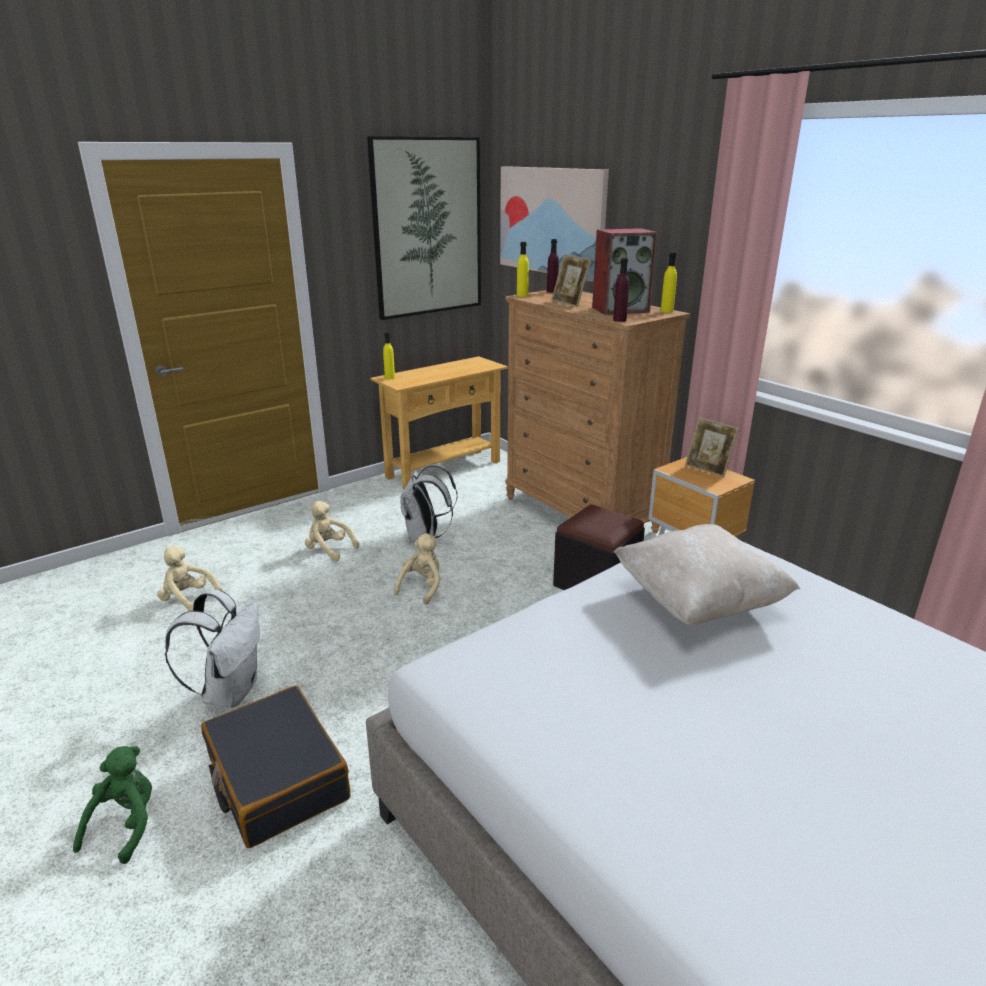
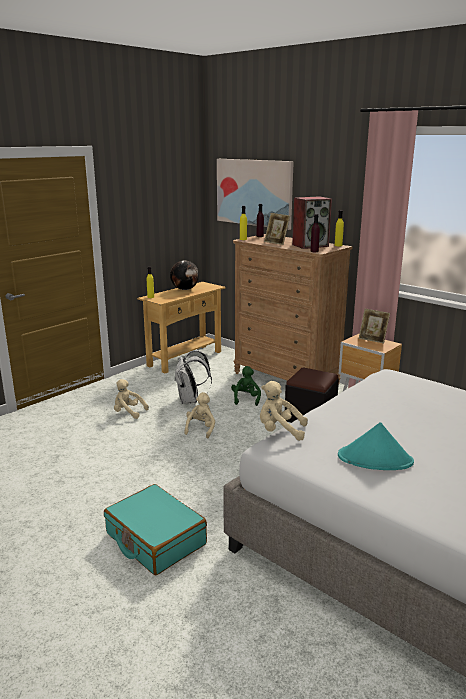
camera: 10 degrees left, 5 degrees down
green plush toy [73,746,152,864] -> green plush toy moved to [231,366,261,406]
beige plush toy [157,546,223,611] -> beige plush toy moved to [260,381,308,441]
white backpack [165,589,260,708] -> none
black suitcase [201,686,350,848] -> turquoise suitcase [104,484,207,575]
picture [367,136,481,320] -> none
beige pillow [614,524,800,625] -> none
none -> globe [170,260,199,290]
none -> turquoise hat [338,422,414,470]

